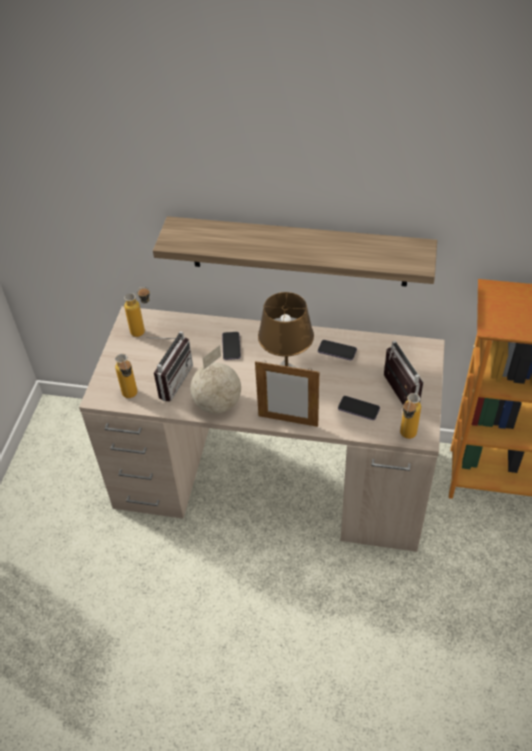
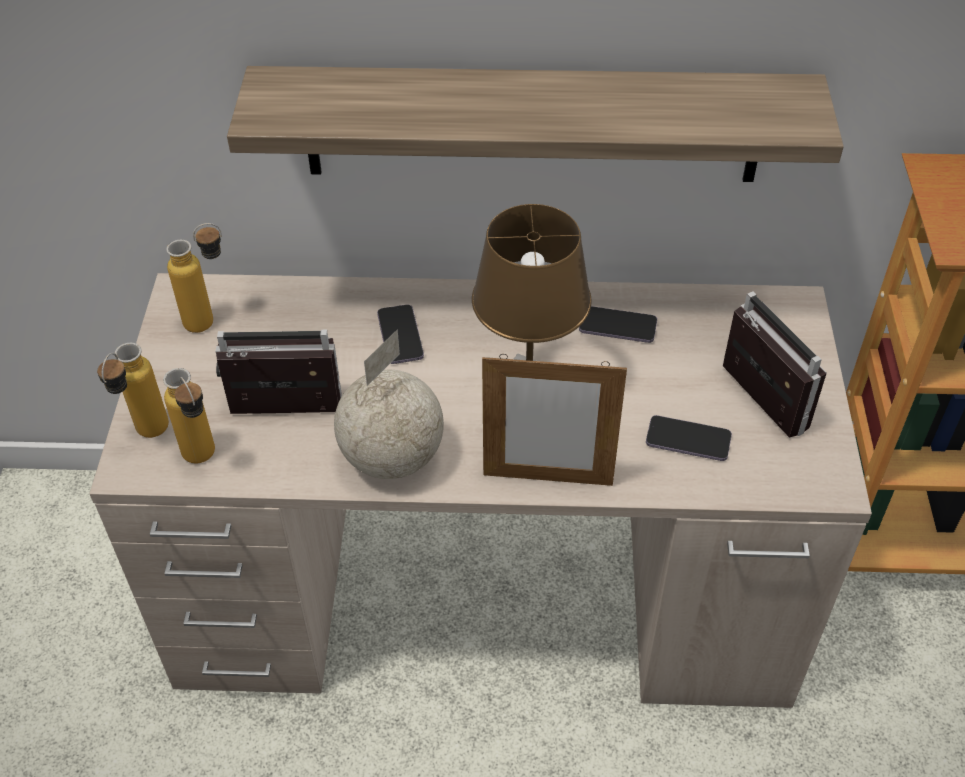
camera: 10 degrees left, 0 degrees up
radio [146,331,193,401] -> radio turned 105 degrees counterclockwise [215,330,342,414]
bottle [400,393,421,439] -> bottle moved to [97,343,169,438]

